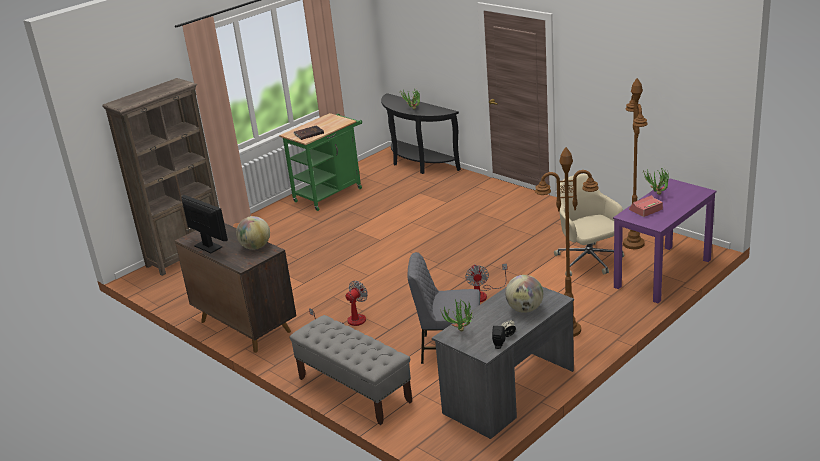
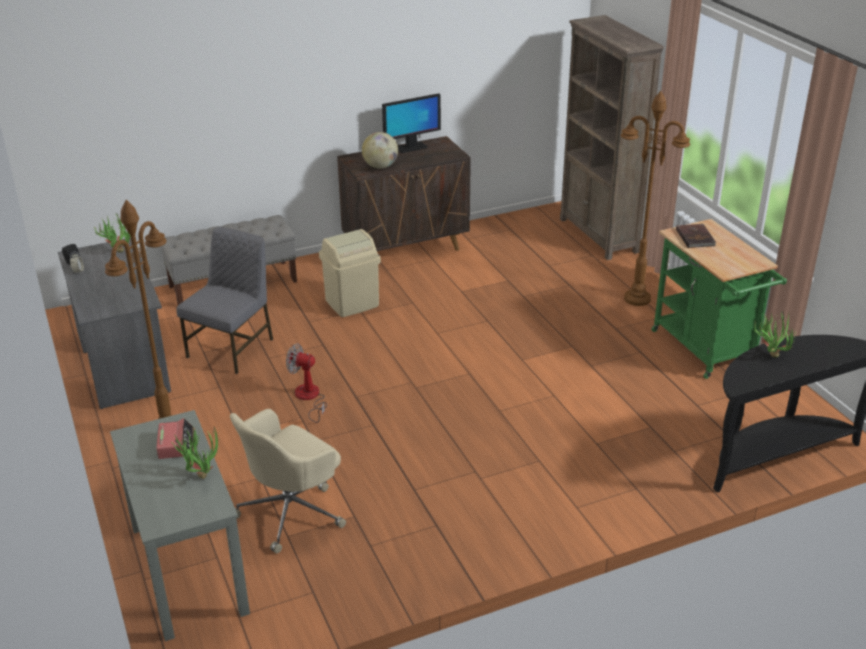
camera: 110 degrees right, 5 degrees up
fan [309,281,368,326] -> beige trash can [319,229,381,317]
globe [505,275,543,313] -> none
beige office chair [554,174,624,276] -> beige office chair turned 135 degrees clockwise [230,409,346,553]
purple desk [613,179,716,303] -> grey desk [110,410,250,641]
brown floor lamp [623,78,648,249] -> brown floor lamp moved to [621,91,690,306]

